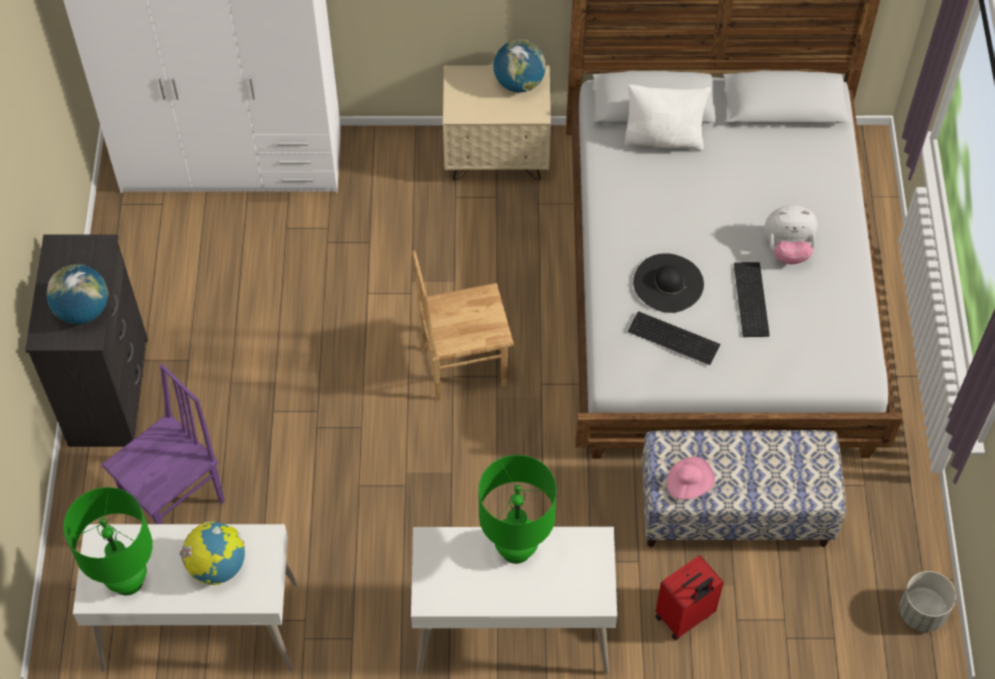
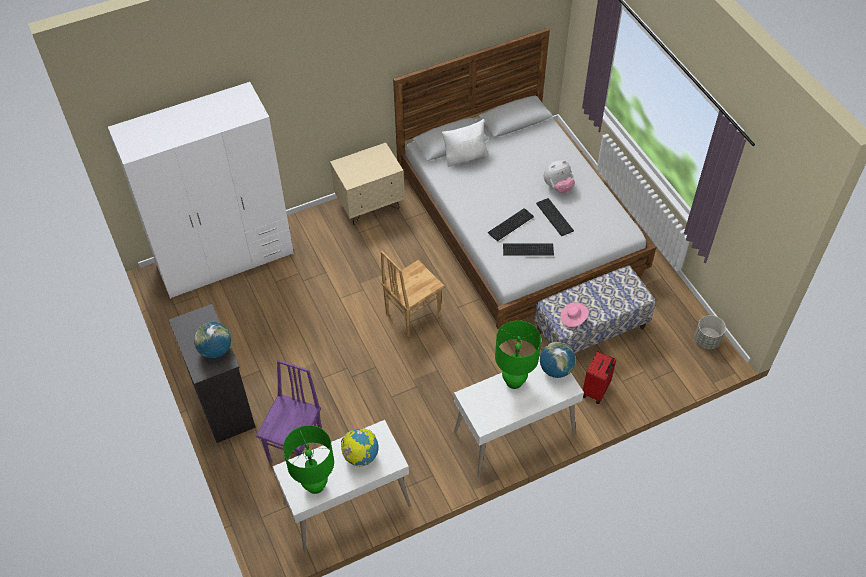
camera: 25 degrees left, 5 degrees down
globe [493,39,546,92] -> globe moved to [540,342,575,378]
black hat [633,253,704,313] -> keyboard [487,208,534,241]

